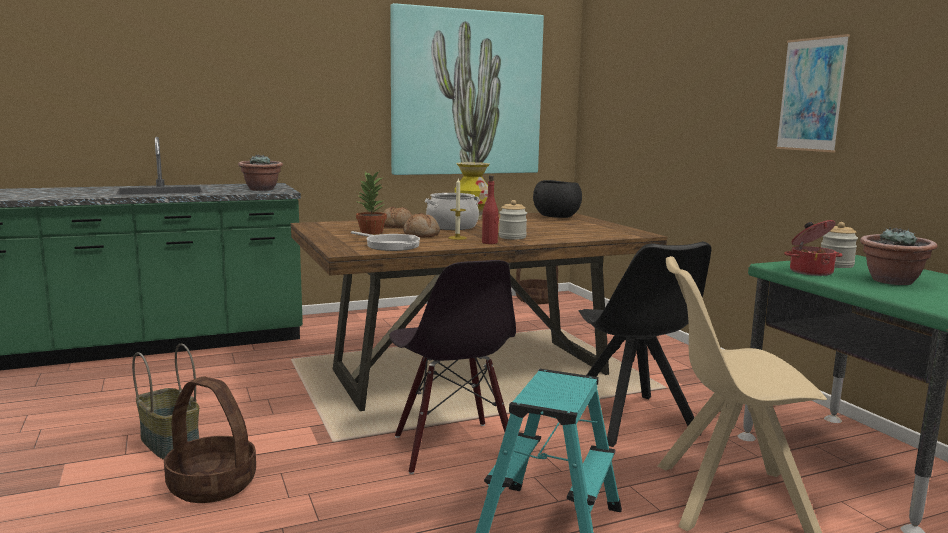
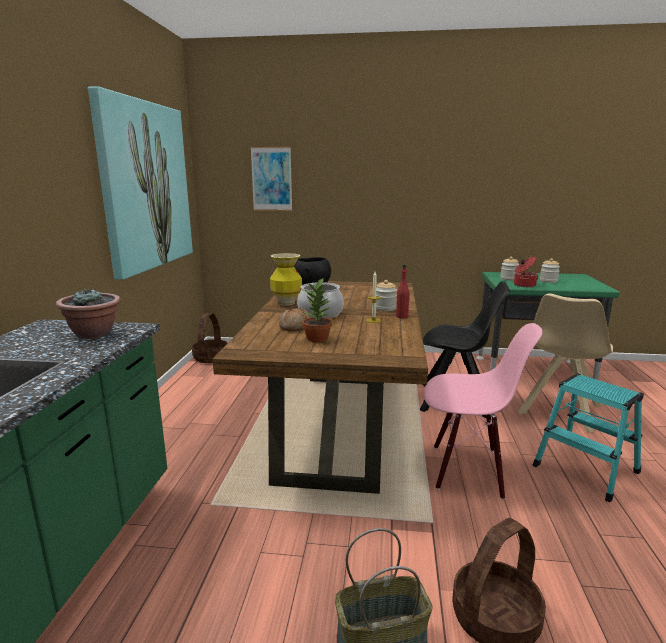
camera: 60 degrees left, 5 degrees up
frying pan [351,231,420,251] -> none
black chair [389,260,516,474] -> pink chair [424,323,543,500]
bread [403,213,440,237] -> none
picture [776,34,850,153] -> picture moved to [251,147,292,211]
potted plant [860,227,937,285] -> jar [540,258,560,283]

